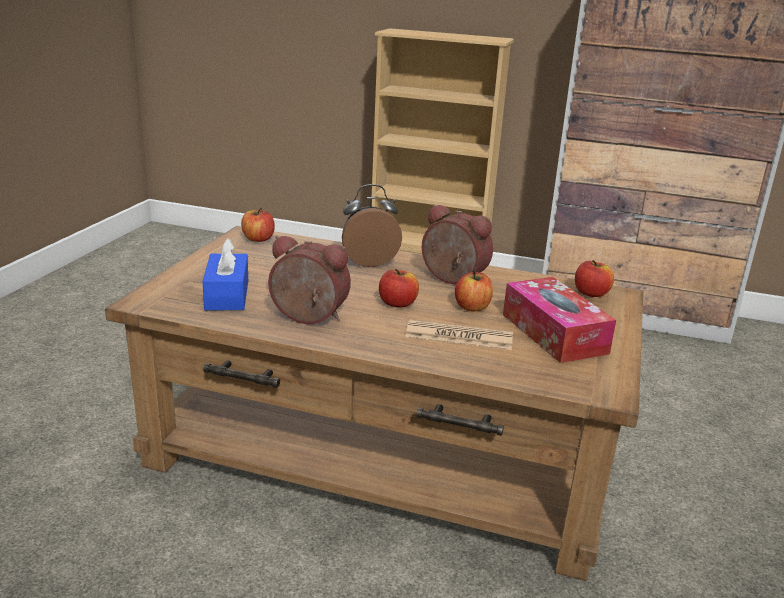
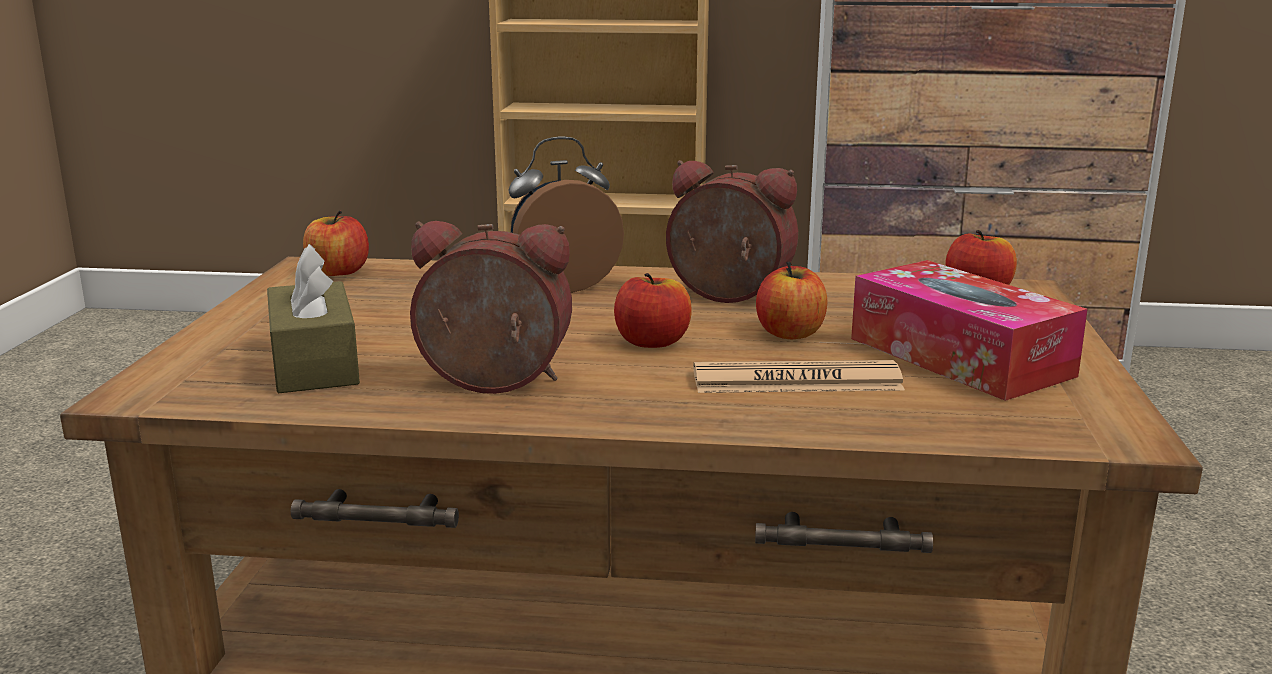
camera: 10 degrees left, 5 degrees down
blue tissue box [202,238,248,310] -> brown tissue box [267,244,360,393]

